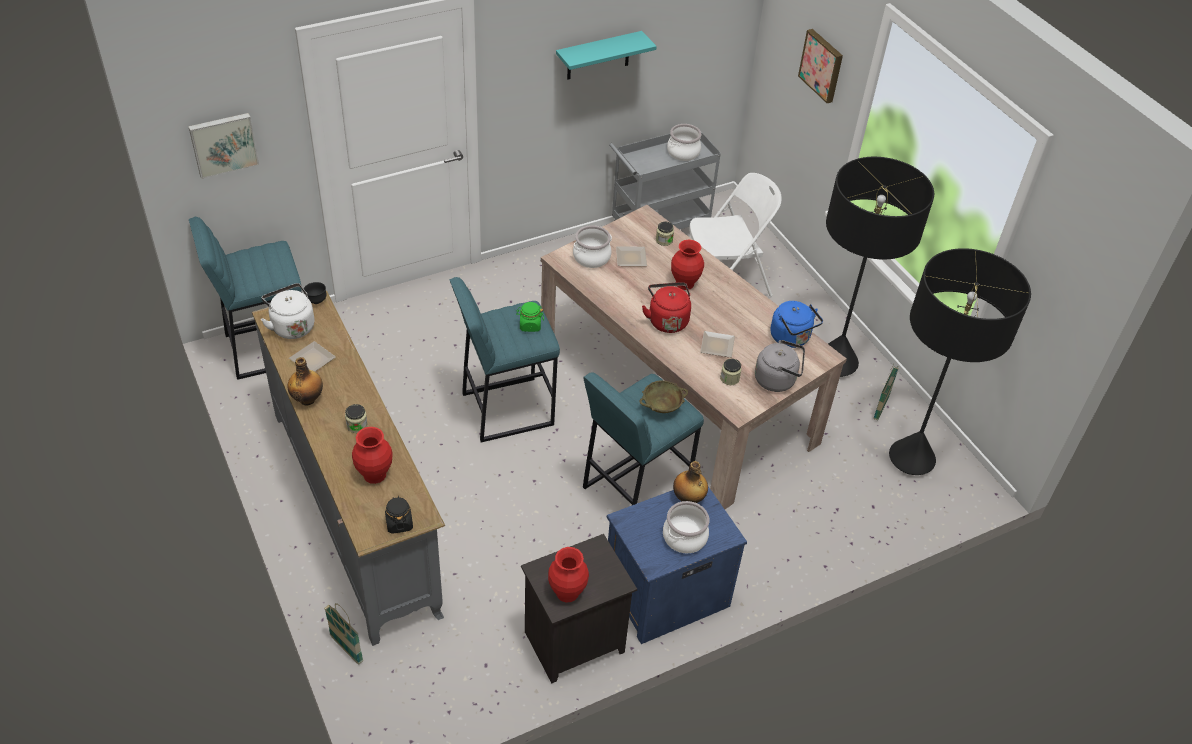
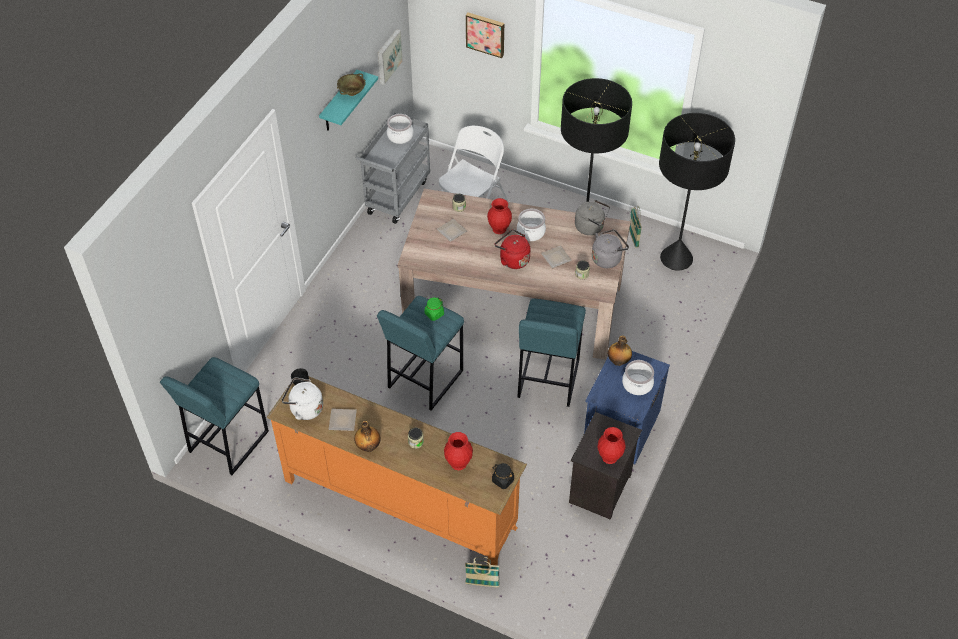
camera: 35 degrees left, 5 degrees up
picture [188,113,259,179] -> picture moved to [378,29,403,85]
grey cabinet [252,291,445,646] -> orange cabinet [267,377,527,565]
cooking pot [573,225,612,268] -> cooking pot moved to [517,209,546,241]
beige bowl [639,381,688,413] -> beige bowl moved to [337,73,366,96]
blue kettle [771,301,823,348] -> grey kettle [575,200,610,235]

